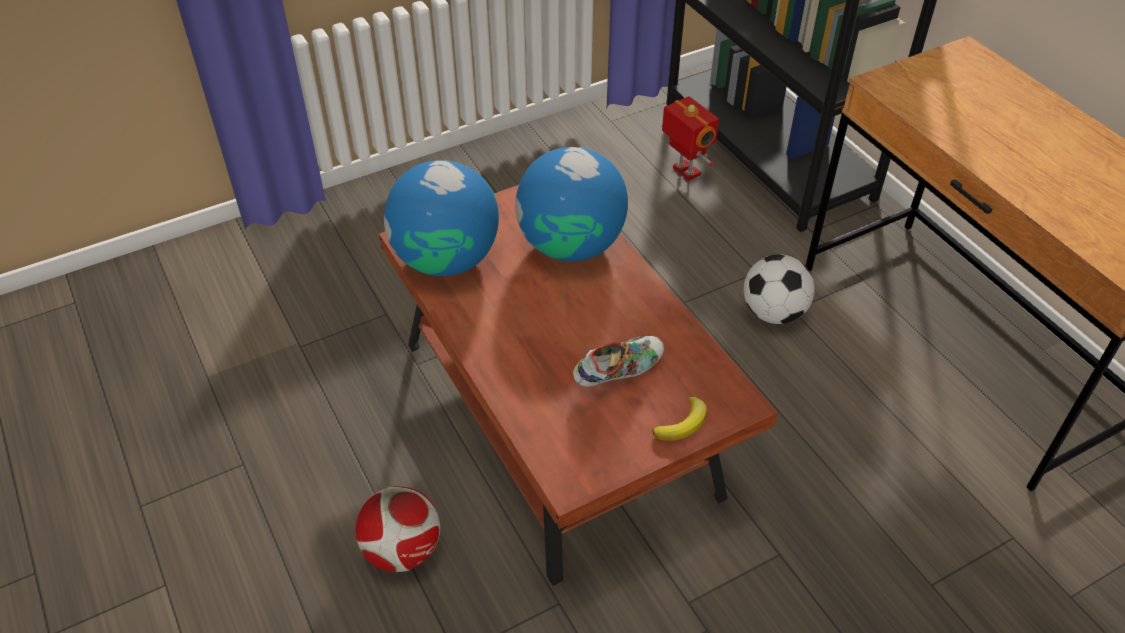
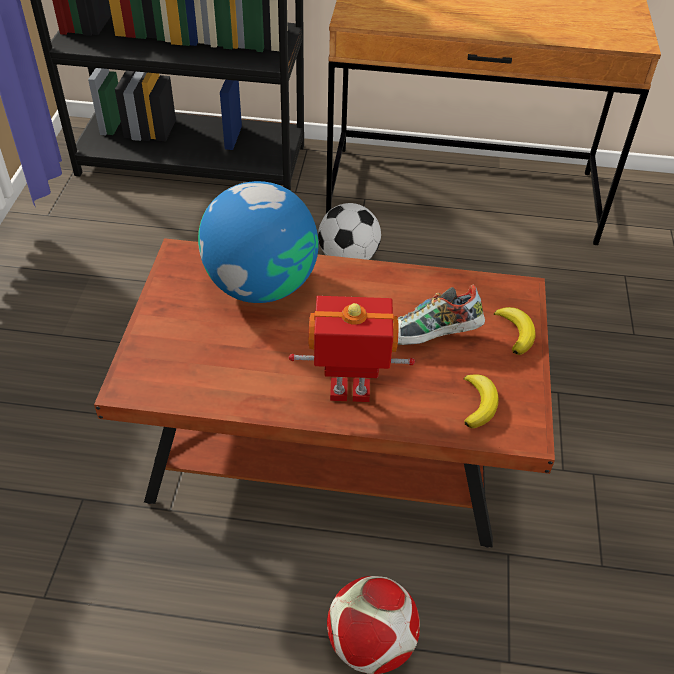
camera: 55 degrees left, 0 degrees up
globe [384,160,499,276] -> none
shoe [573,336,664,387] -> shoe turned 105 degrees counterclockwise [398,285,485,345]
toy robot [662,96,719,181] -> toy robot moved to [289,296,415,402]
none -> banana [464,374,499,429]

